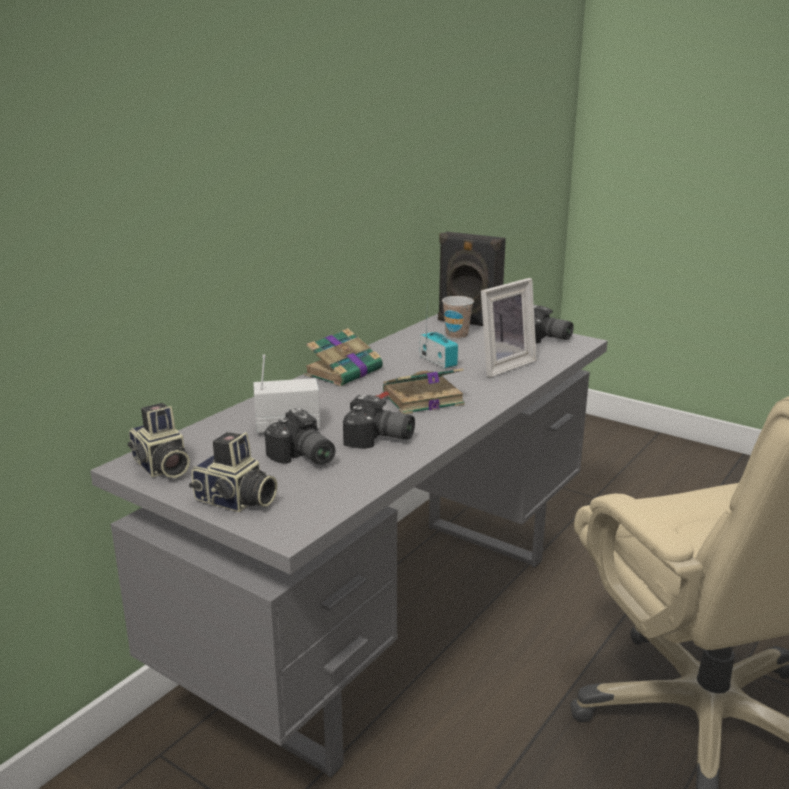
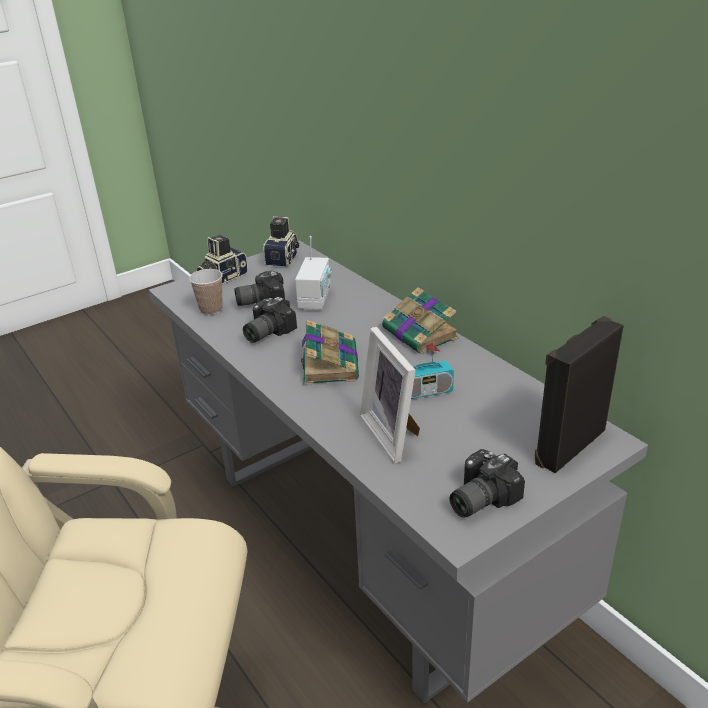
camera: 110 degrees right, 10 degrees up
camera [127,403,190,478] -> camera turned 120 degrees clockwise [263,216,299,266]
cup [442,296,474,339] -> cup moved to [189,269,223,315]

